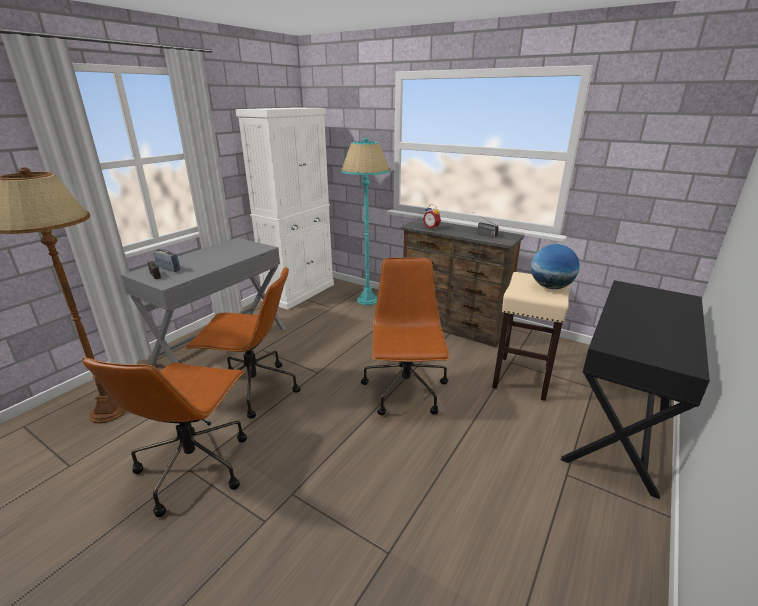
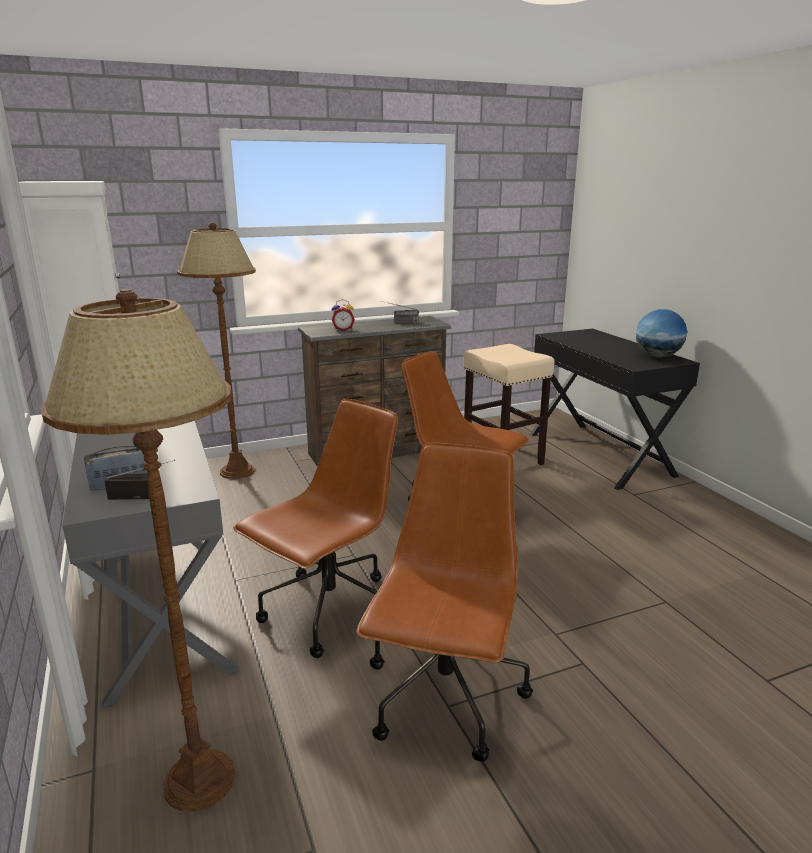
camera: 55 degrees left, 5 degrees down
brown office chair [82,357,247,517] -> brown office chair turned 120 degrees counterclockwise [356,443,533,762]
turquoise floor lamp [341,138,390,305] -> brown floor lamp [177,223,256,479]
globe [531,244,580,289] -> globe moved to [636,309,687,358]

